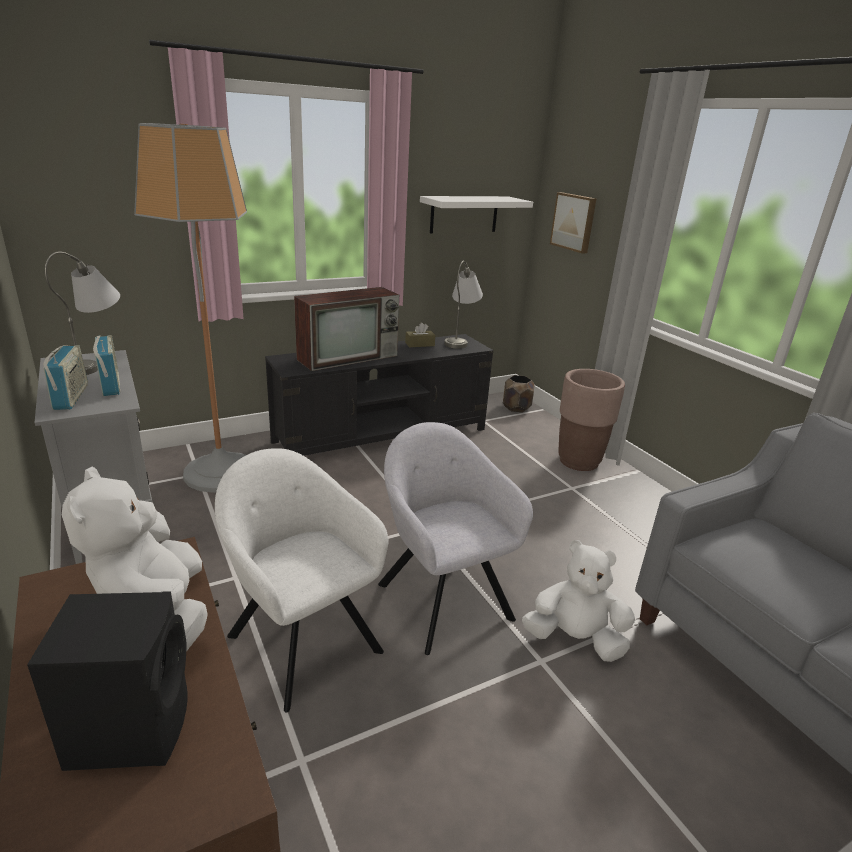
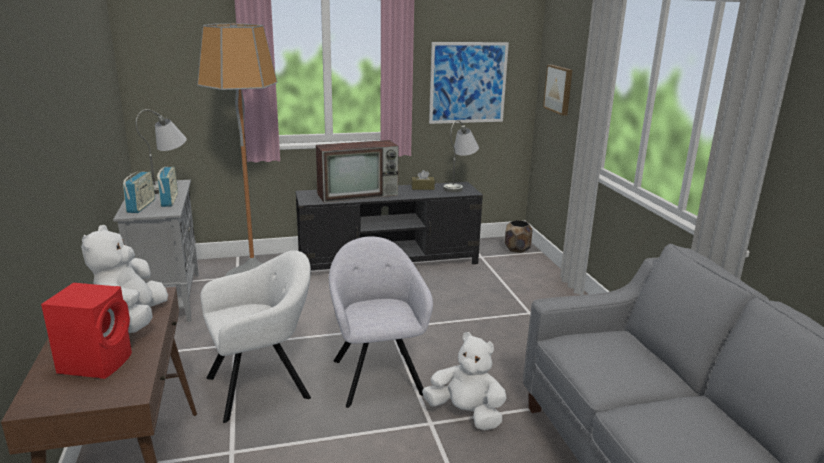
camera: 15 degrees right, 5 degrees down
black speaker [27,591,188,771] -> red speaker [41,283,132,379]
white armchair [215,448,388,713] -> white armchair turned 90 degrees clockwise [200,250,311,423]
white shelf [420,196,533,233] -> picture [429,42,509,124]
brown planter [558,369,625,471] -> none

